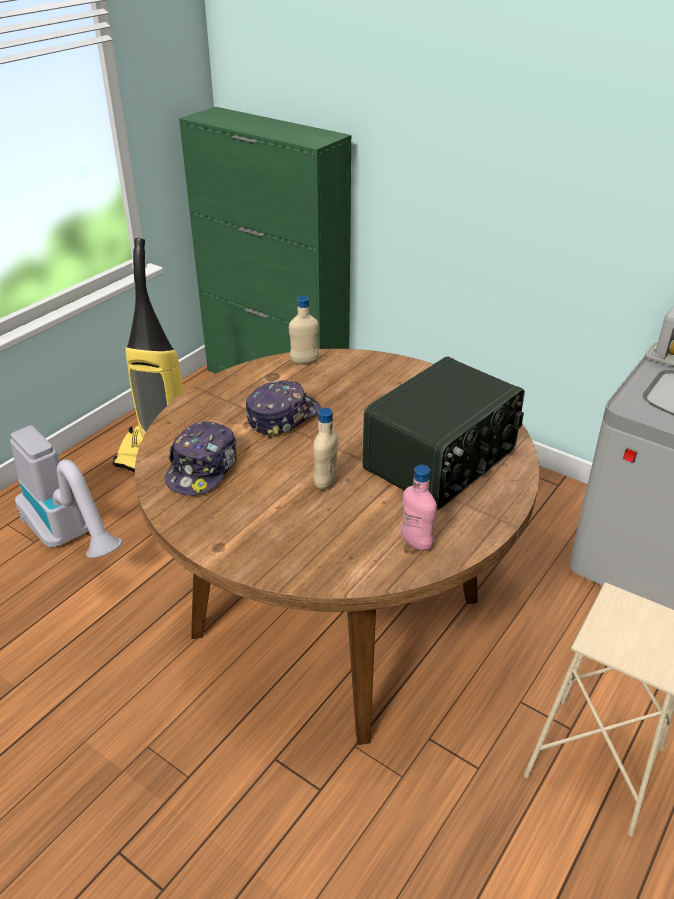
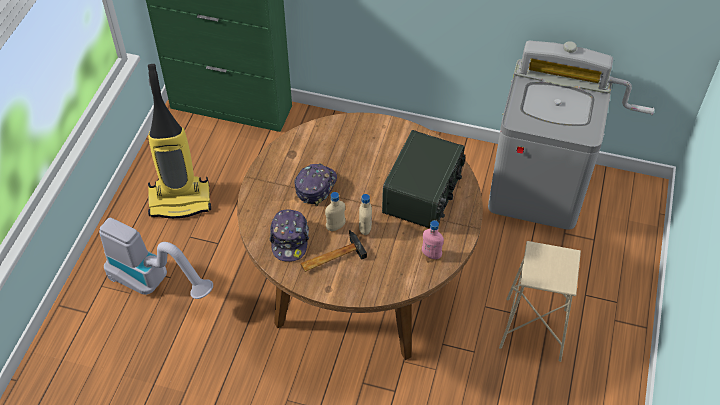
camera: 20 degrees left, 15 degrees up
beige bottle [289,296,319,365] -> beige bottle moved to [325,192,346,231]
none -> hammer [301,230,367,272]

